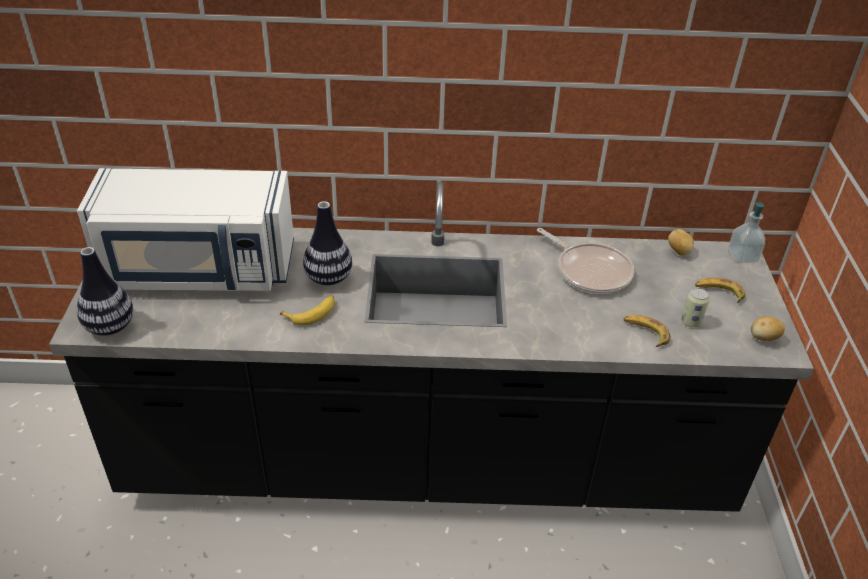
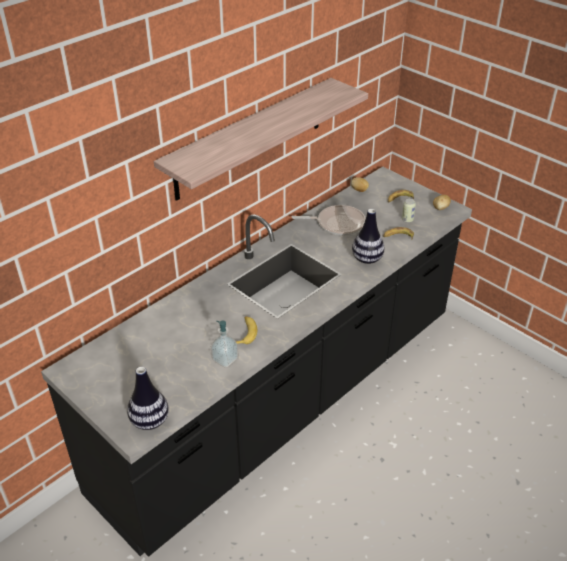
camera: 45 degrees left, 0 degrees up
white microwave [77,168,294,291] -> none
vase [303,201,352,285] -> vase moved to [352,209,384,264]
soap dispenser [728,201,765,263] -> soap dispenser moved to [211,320,239,368]
none -> shelf [154,78,368,201]

